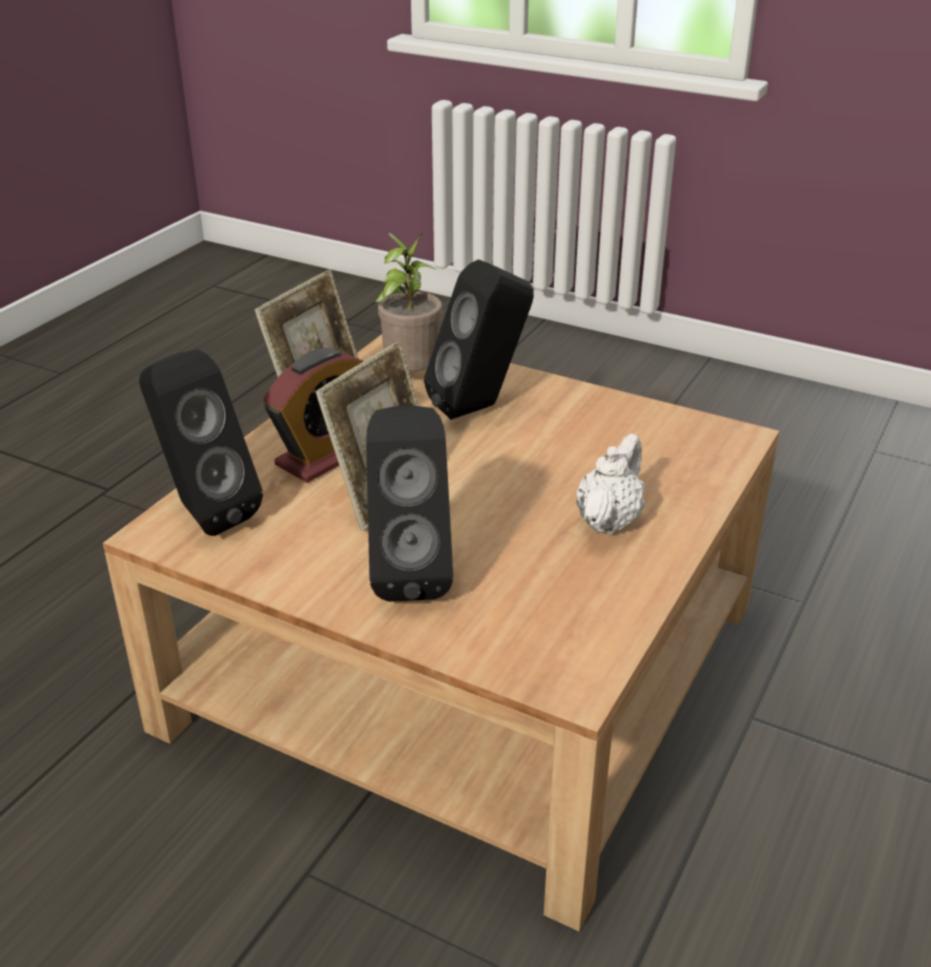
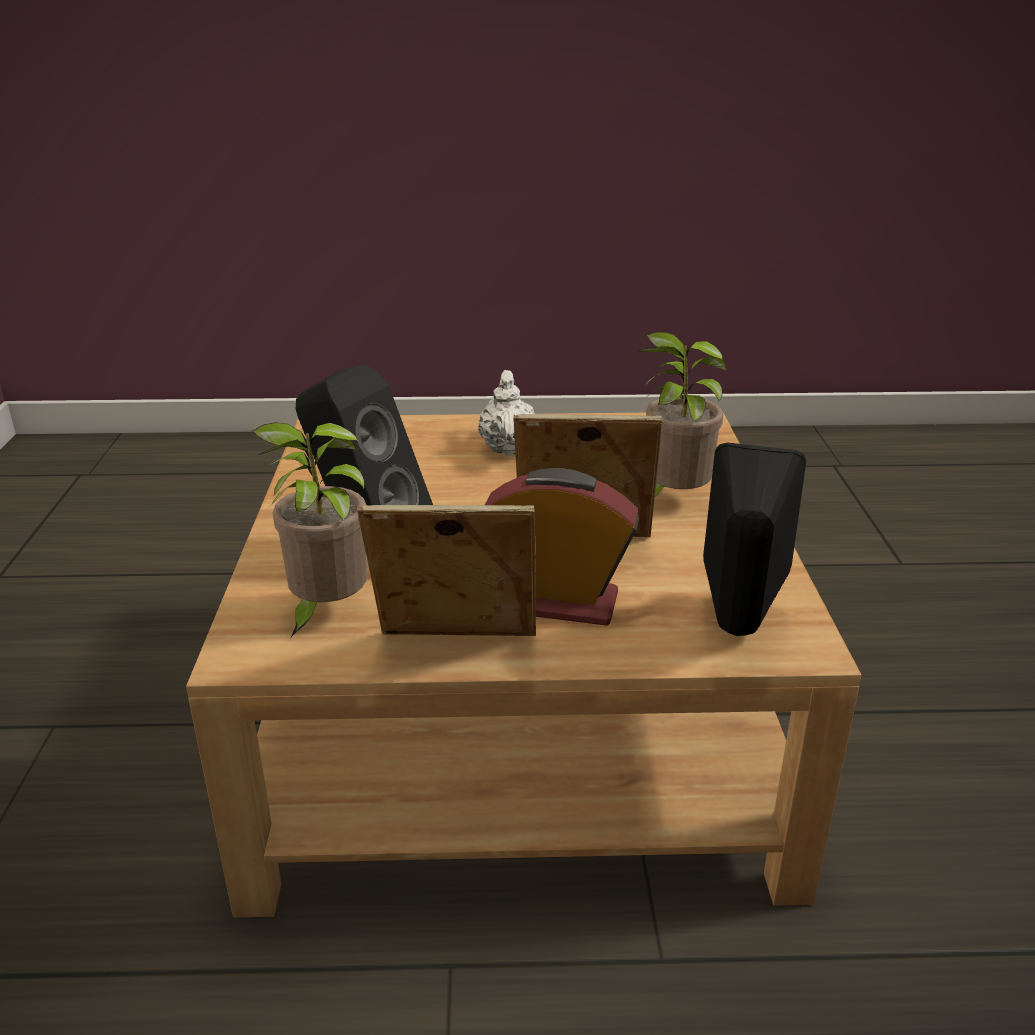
camera: 120 degrees left, 5 degrees down
black speaker [366,405,453,602] -> potted plant [639,332,727,496]
white teapot [576,433,645,535] -> white teapot turned 90 degrees clockwise [478,370,535,455]

